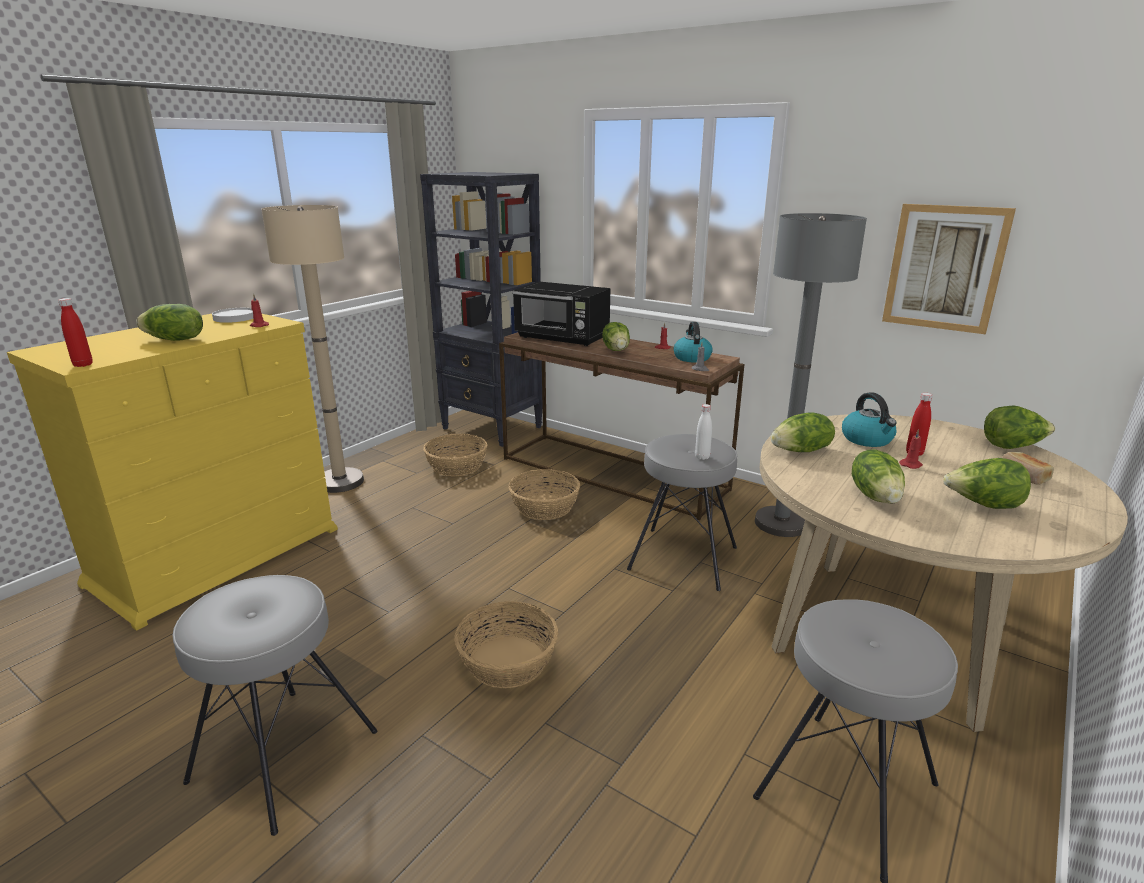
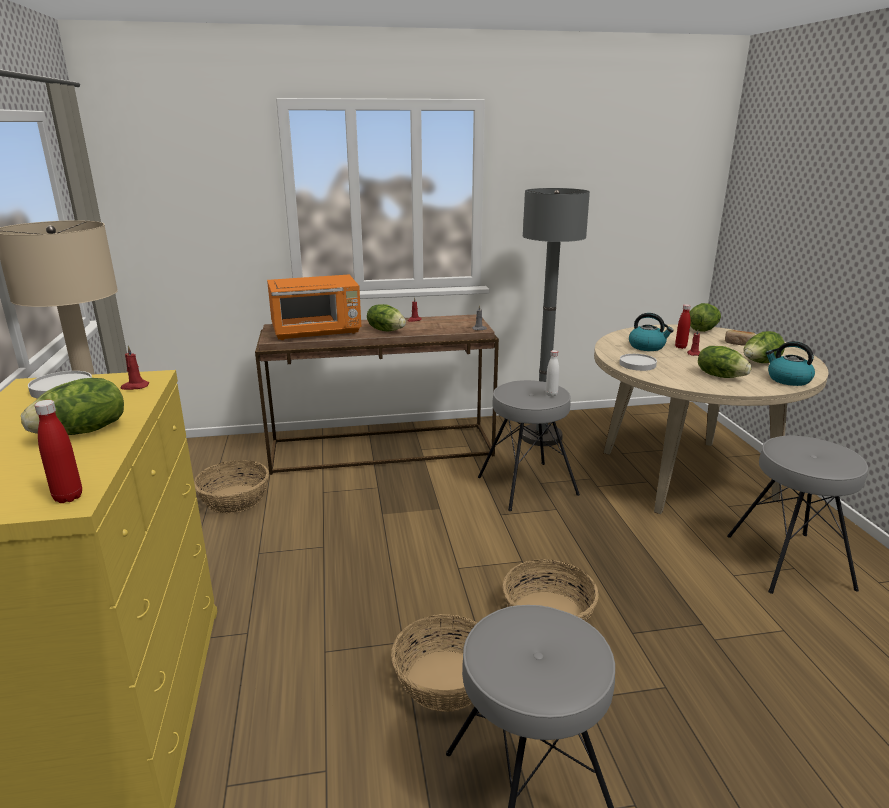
camera: 45 degrees left, 0 degrees up
black bookcase [420,172,542,447] -> none
basket [509,469,580,520] -> basket moved to [391,614,477,712]
black microwave [512,282,611,346] -> orange microwave [267,274,361,340]
kettle [674,322,713,362] -> kettle moved to [765,341,815,386]
lettuce [771,412,835,452] -> white plate [619,354,657,371]
picture [882,204,1016,334] -> none

